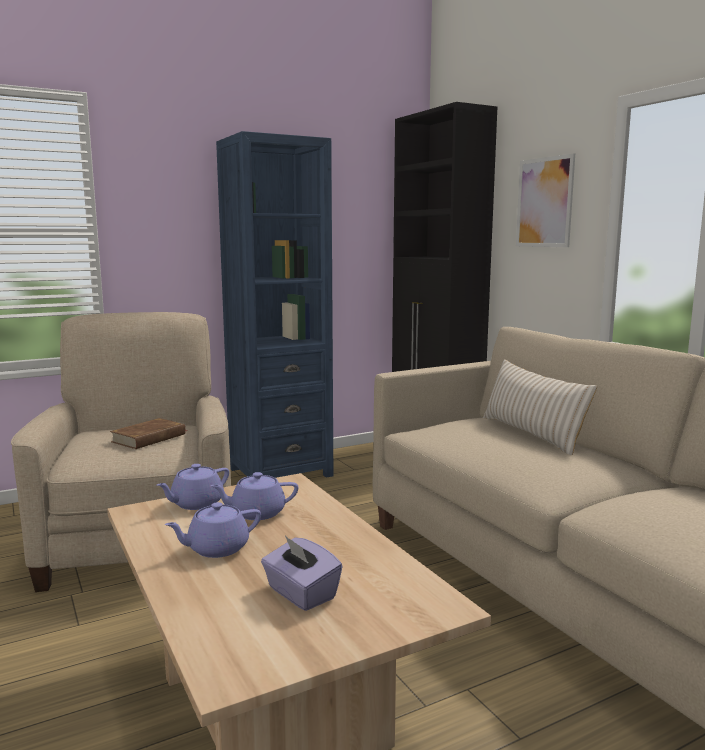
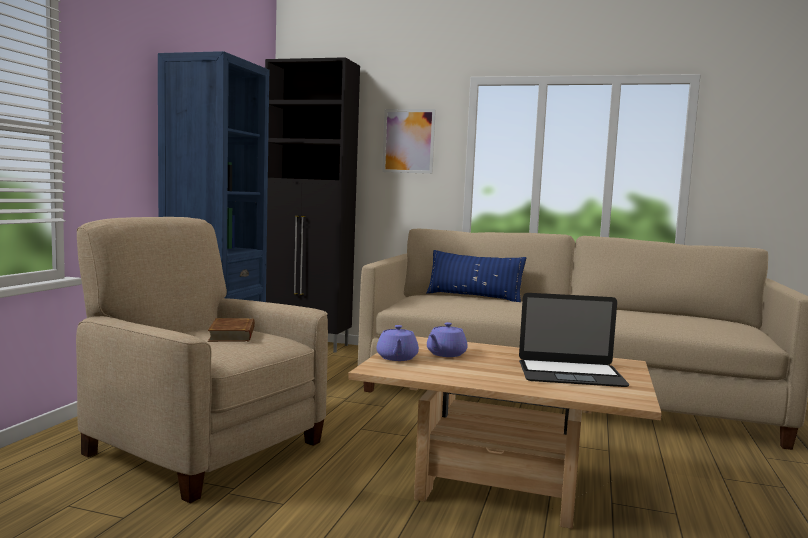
camera: 45 degrees left, 5 degrees down
purple teapot [165,502,261,558] -> none
purple tissue box [261,535,343,611] -> laptop [519,293,629,387]
beige pillow [483,359,597,455] -> blue pillow [426,250,526,302]

